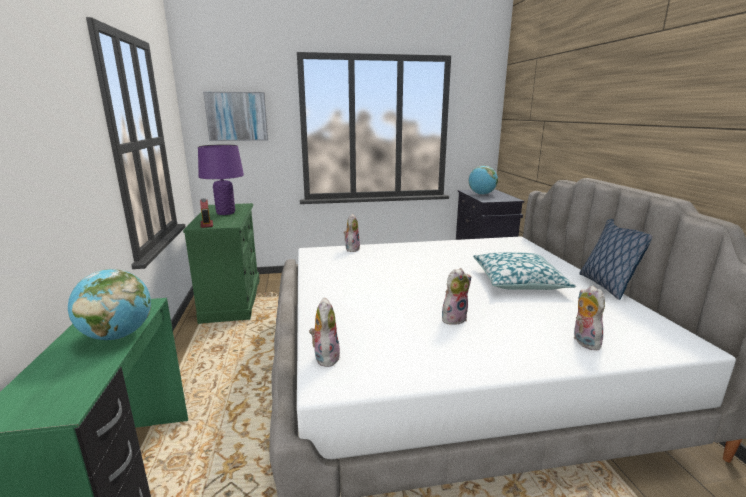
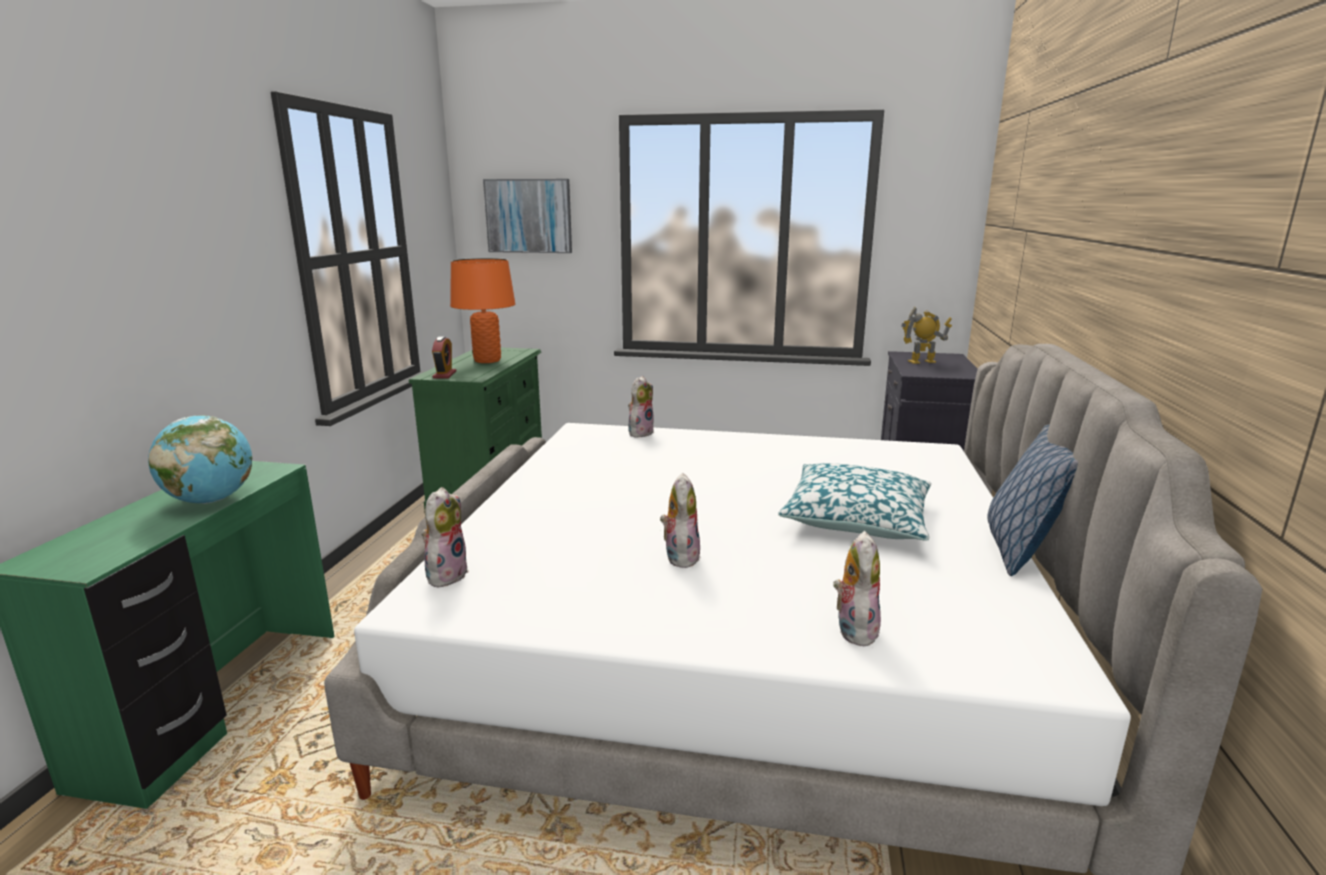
camera: 20 degrees right, 0 degrees up
purple table lamp [198,144,244,215] -> orange table lamp [450,258,515,363]
plush toy [442,268,471,325] -> plush toy turned 75 degrees counterclockwise [660,473,701,568]
globe [469,166,498,195] -> toy robot [901,307,952,364]

